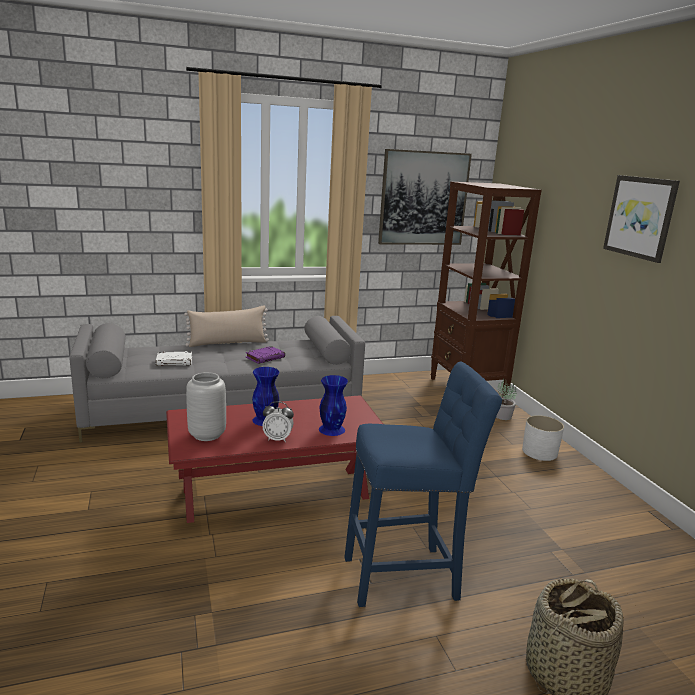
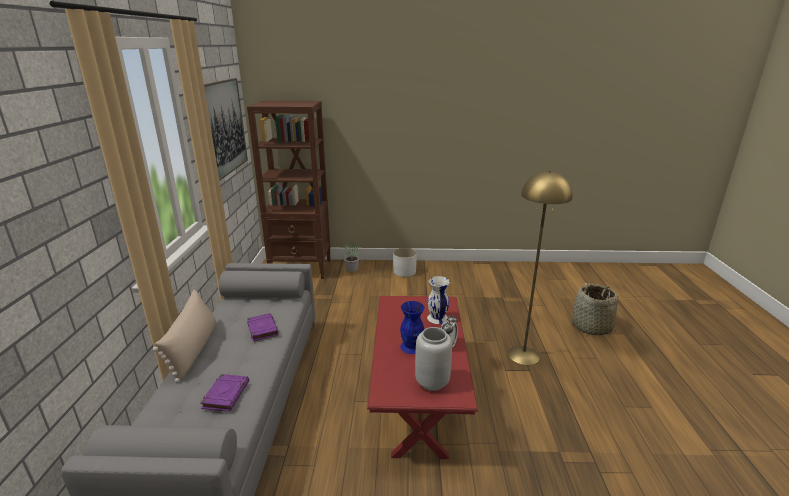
camera: 70 degrees left, 5 degrees up
white book [156,351,192,366] -> purple book [200,374,249,412]
blue vase [319,375,348,436] -> white vase [427,276,450,324]
blue stool [344,361,502,607] -> yellow floor lamp [508,171,573,365]
picture [603,175,680,263] -> none

